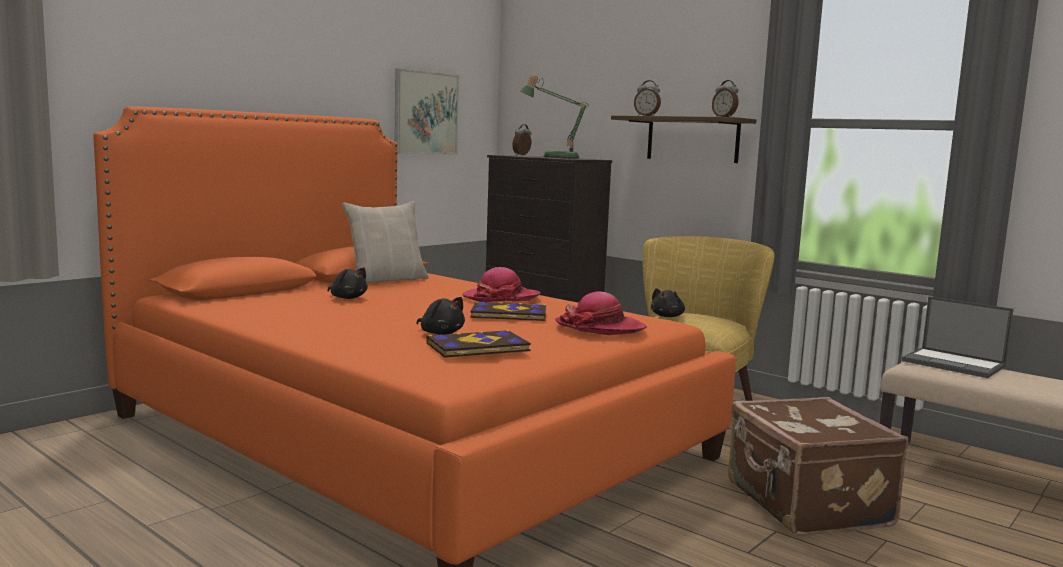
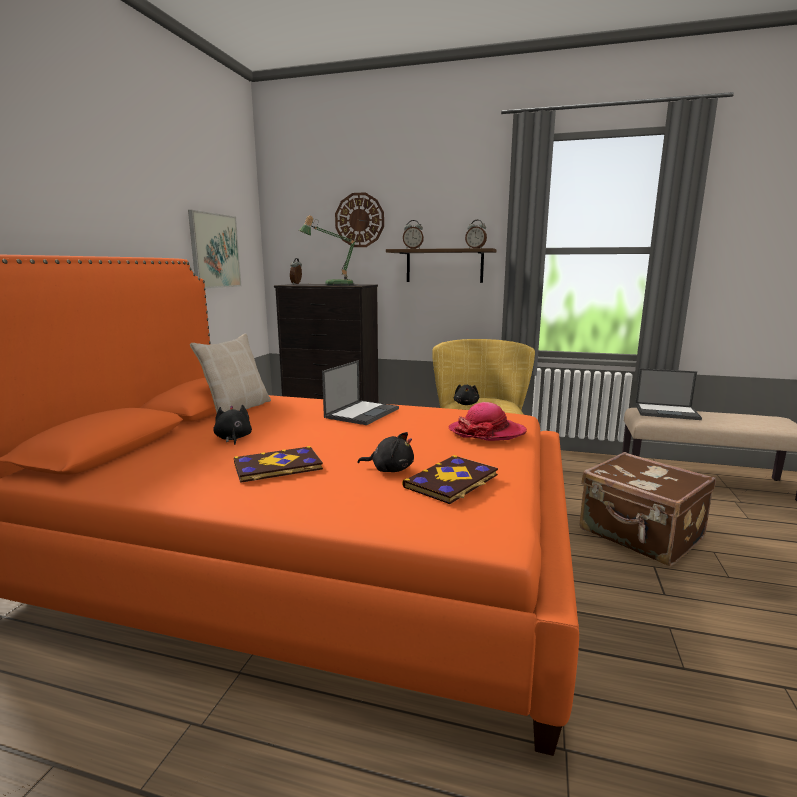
camera: 25 degrees left, 5 degrees up
black plush toy [328,268,368,299] -> black plush toy turned 120 degrees counterclockwise [213,405,252,445]
hat [462,267,541,302] -> laptop [322,360,399,425]
book [470,301,546,321] -> book moved to [234,446,323,483]
none -> wall clock [335,192,384,247]

